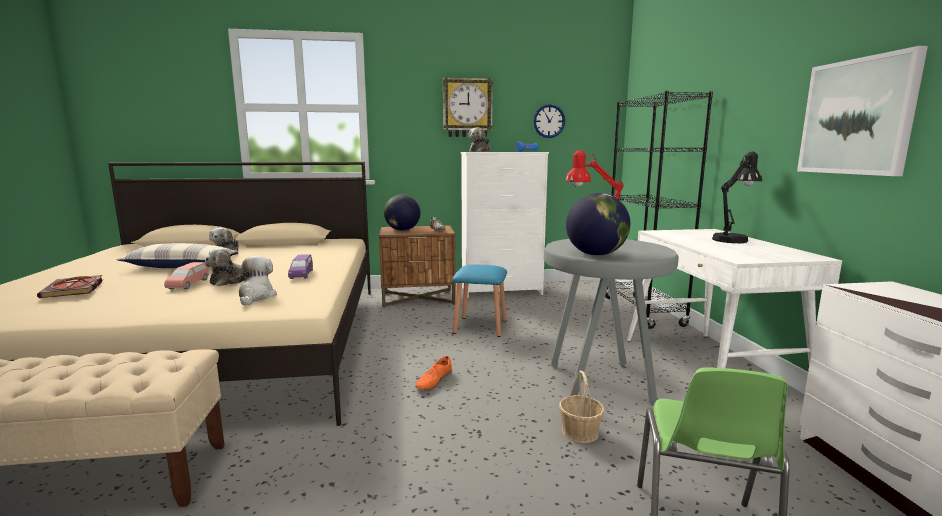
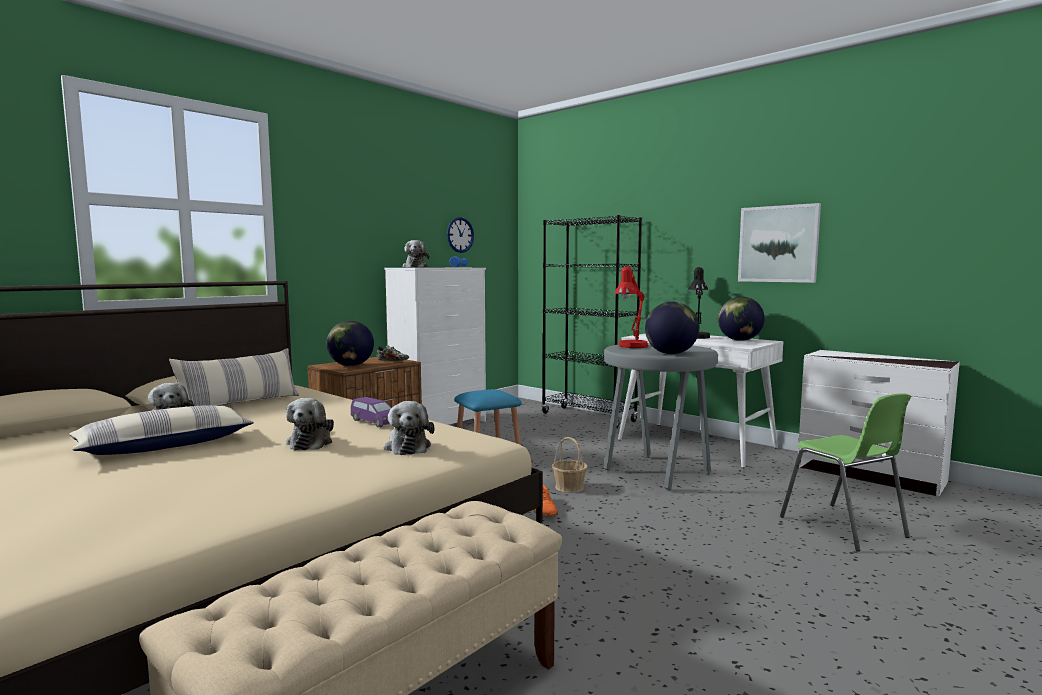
camera: 40 degrees left, 5 degrees down
book [37,275,103,298] -> none
pink toy car [164,262,209,289] -> none
plush toy [235,256,277,306] -> plush toy turned 150 degrees counterclockwise [384,401,435,455]
wall clock [443,77,493,137] -> none
basket [559,370,605,443] -> basket moved to [552,437,588,493]
none -> pillow [169,348,299,407]
none -> globe [718,297,765,341]

